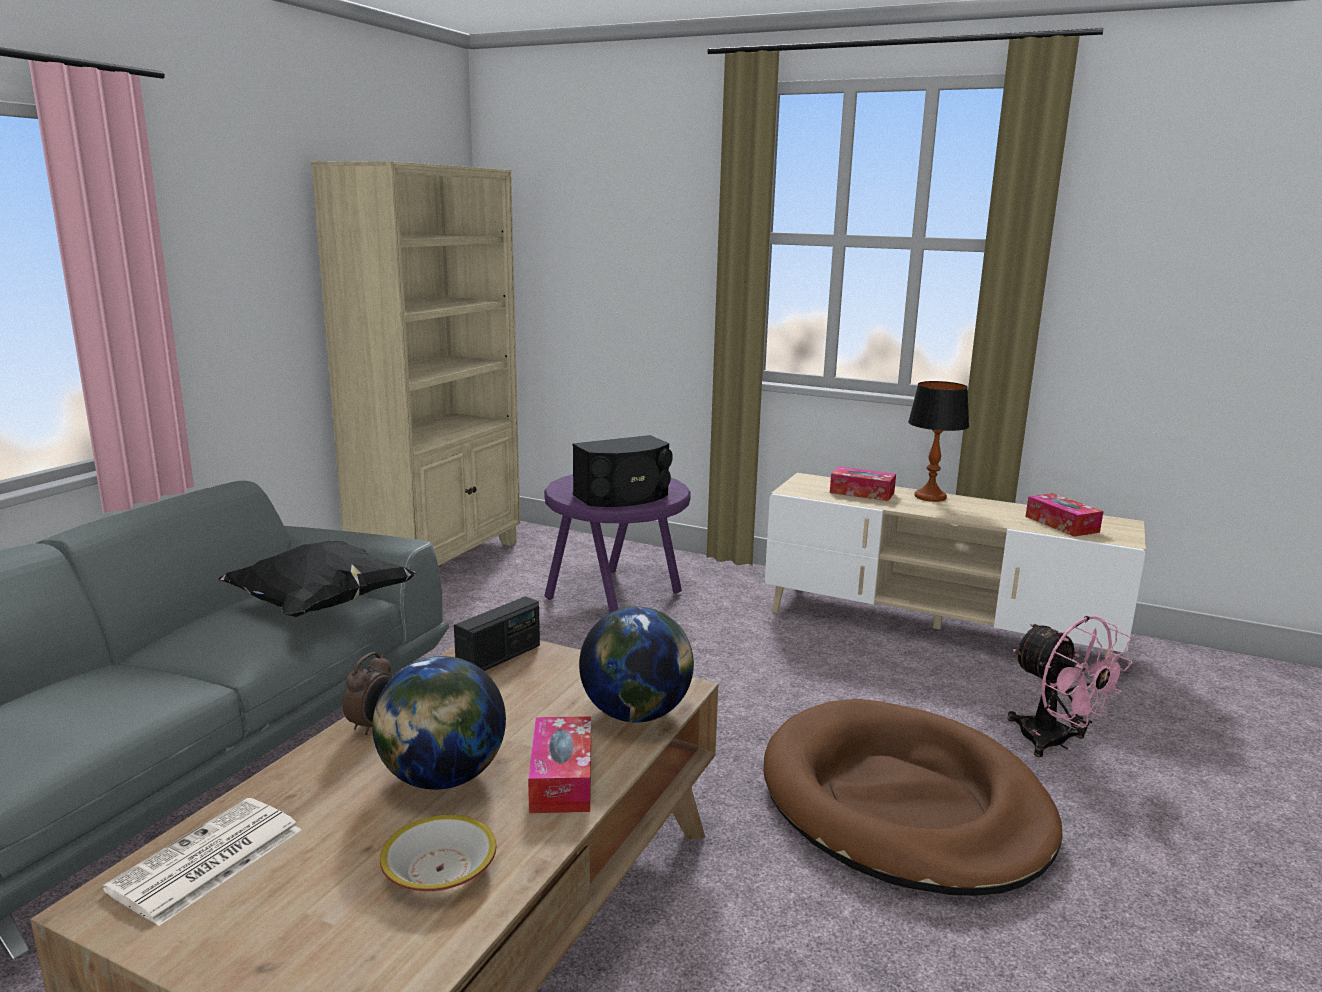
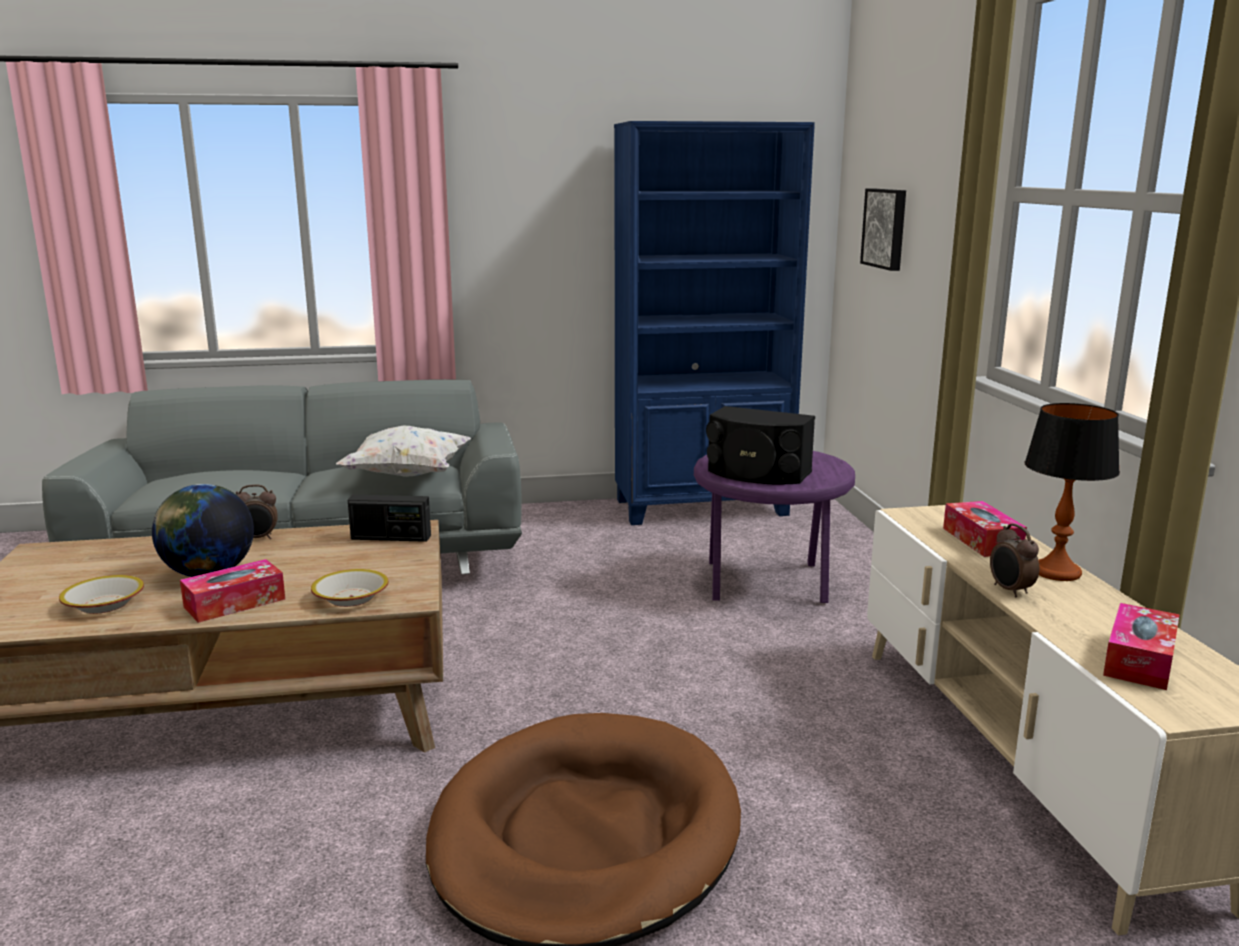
camera: 55 degrees right, 0 degrees up
newspaper [102,798,302,926] -> none
black pillow [219,541,417,617] -> white pillow [336,425,471,477]
beige bookcase [311,161,520,566] -> blue bookcase [614,121,815,525]
globe [579,606,694,723] -> bowl [311,569,389,607]
pink fan [1008,616,1133,757] -> none
none -> picture [860,188,906,271]
none -> alarm clock [990,524,1039,597]

